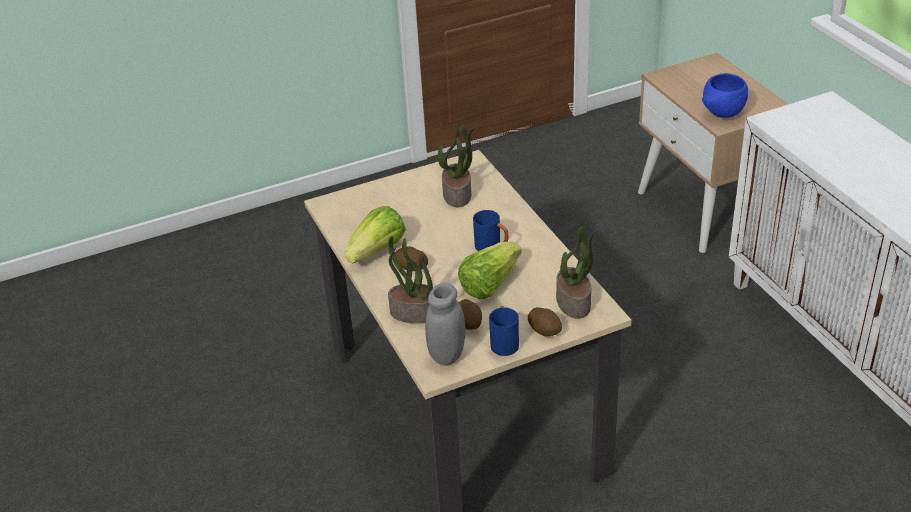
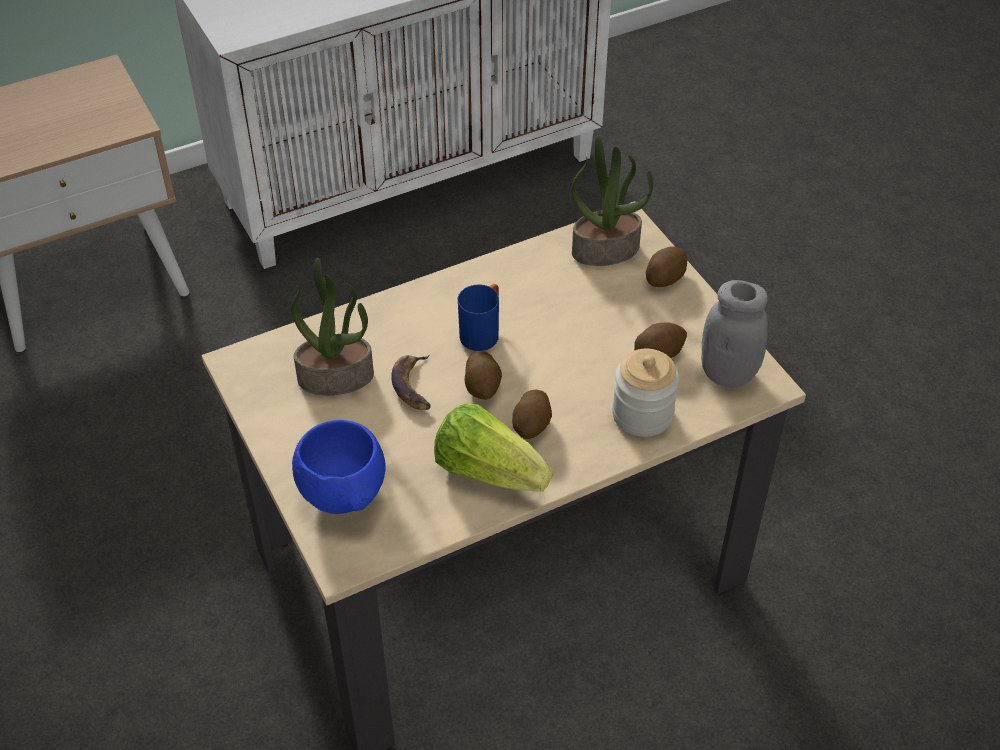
camera: 95 degrees left, 10 degrees up
potted plant [388,237,433,324] -> jar [612,349,679,437]
lettuce [458,242,521,299] -> none
blue mug [489,306,519,356] -> none
blue bowl [702,73,748,118] -> blue bowl moved to [292,420,386,514]
none -> banana [391,355,431,410]
none -> potato [465,351,502,400]

